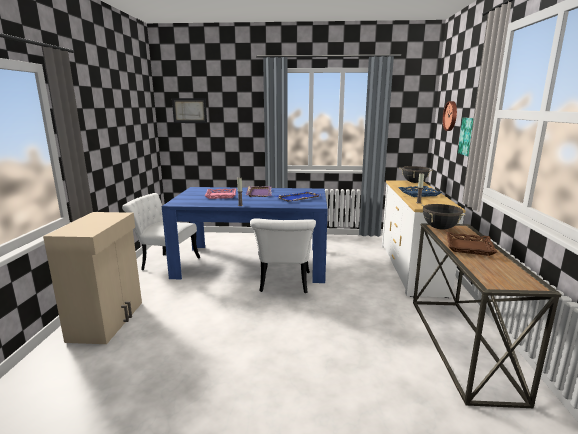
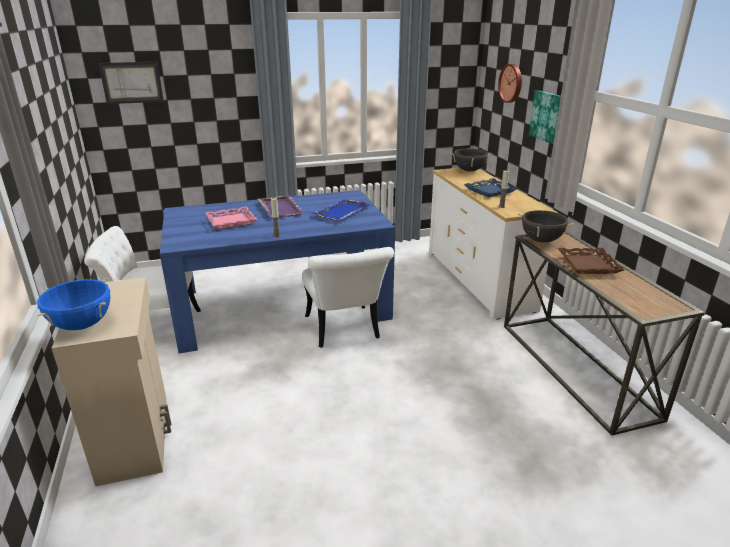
camera: 20 degrees left, 10 degrees up
none -> blue cooking pot [37,278,110,330]

